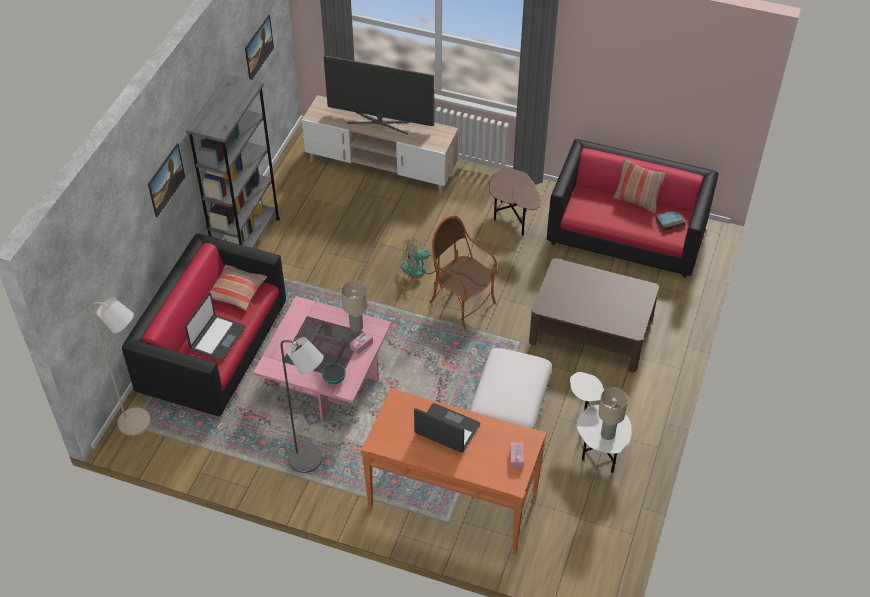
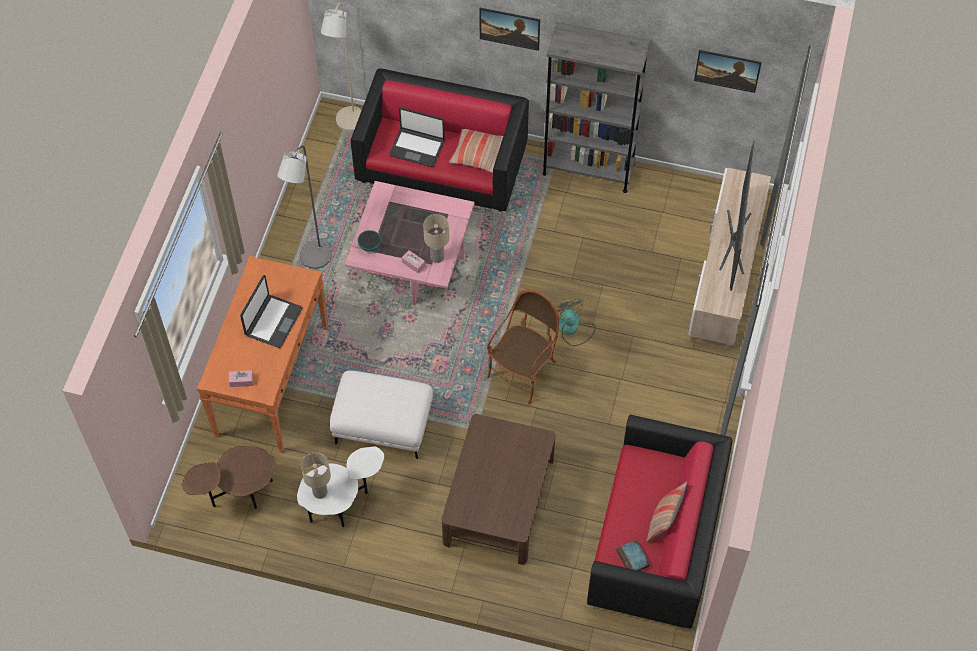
camera: 85 degrees right, 10 degrees up
brown side table [489,168,541,236] -> brown side table moved to [182,446,276,509]

